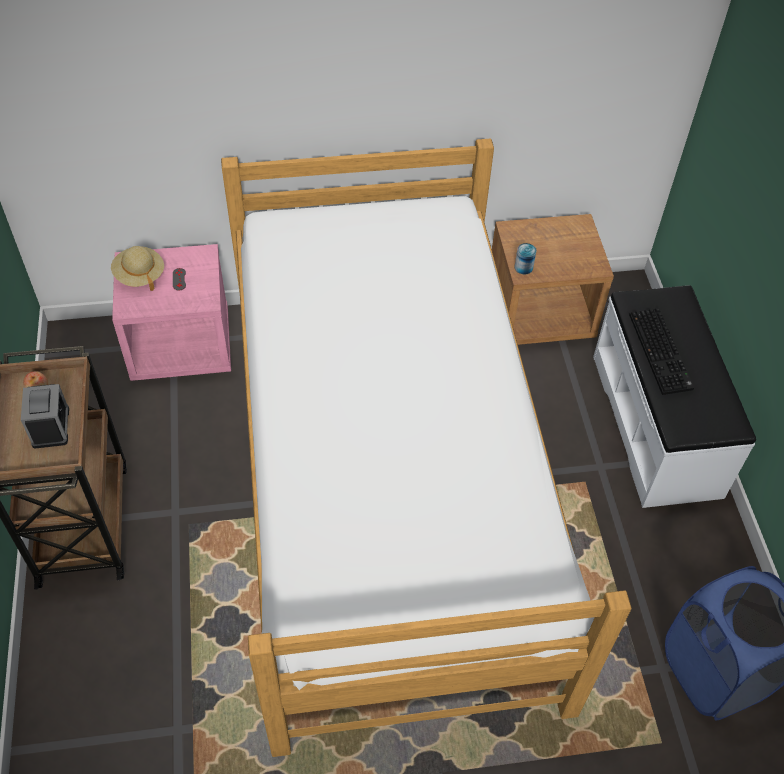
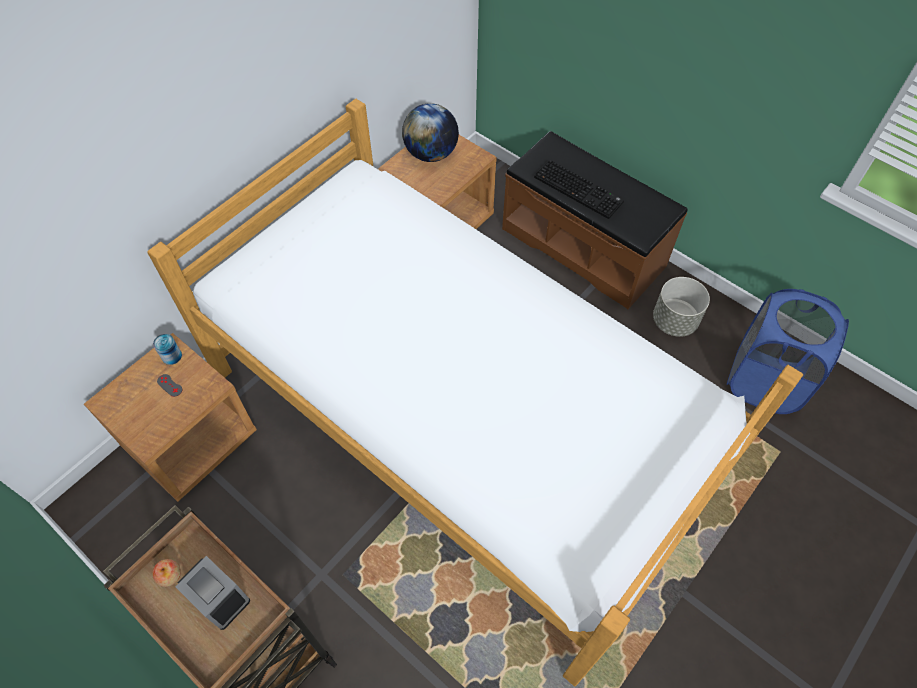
camera: 40 degrees left, 5 degrees up
beige hat [111,246,164,291] -> none
pink nightstand [112,244,231,381] -> brown nightstand [84,333,257,502]
can [514,243,537,274] -> can moved to [153,334,182,365]
white bench [593,285,756,508] -> brown bench [502,131,688,309]
none -> globe [402,103,459,162]
none -> grey planter [653,277,710,337]

